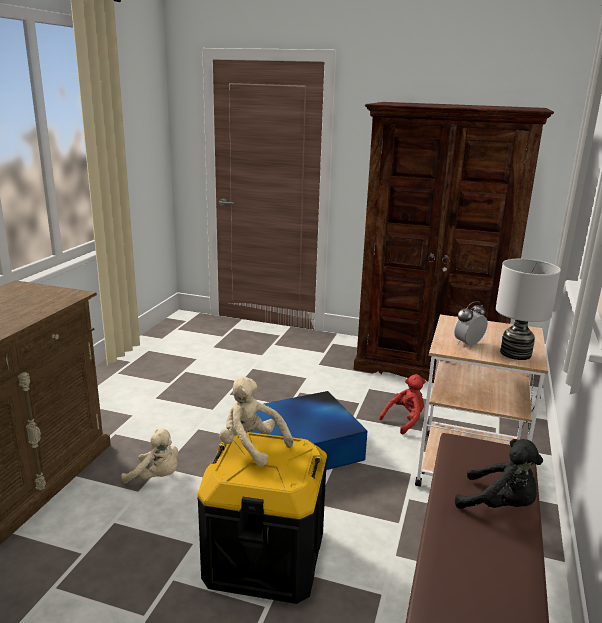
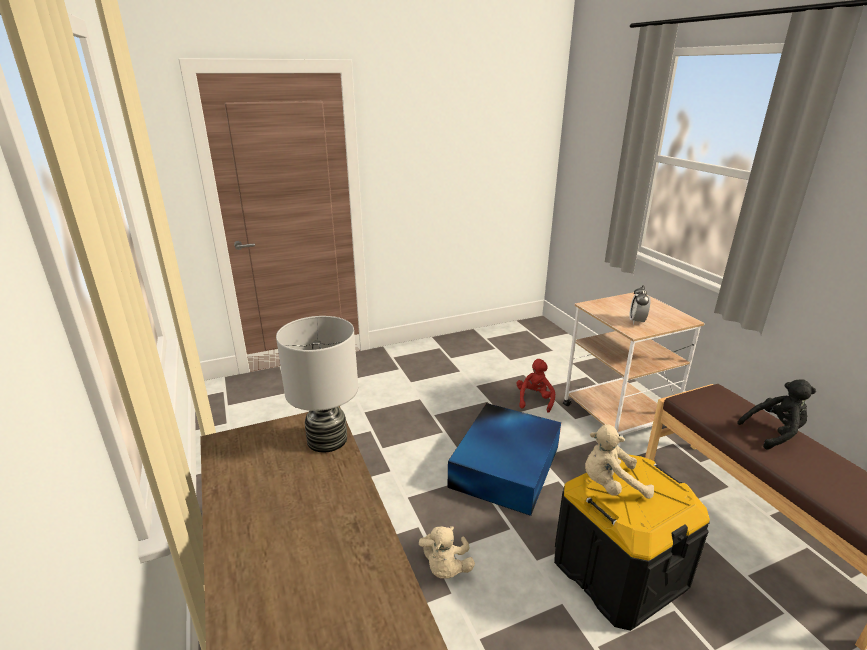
camera: 40 degrees left, 5 degrees up
beige plush toy [121,429,179,484] -> beige plush toy turned 120 degrees clockwise [419,526,475,579]
brown wardrobe [354,102,554,383] -> none
grey table lamp [496,259,561,360] -> grey table lamp moved to [276,316,358,452]

